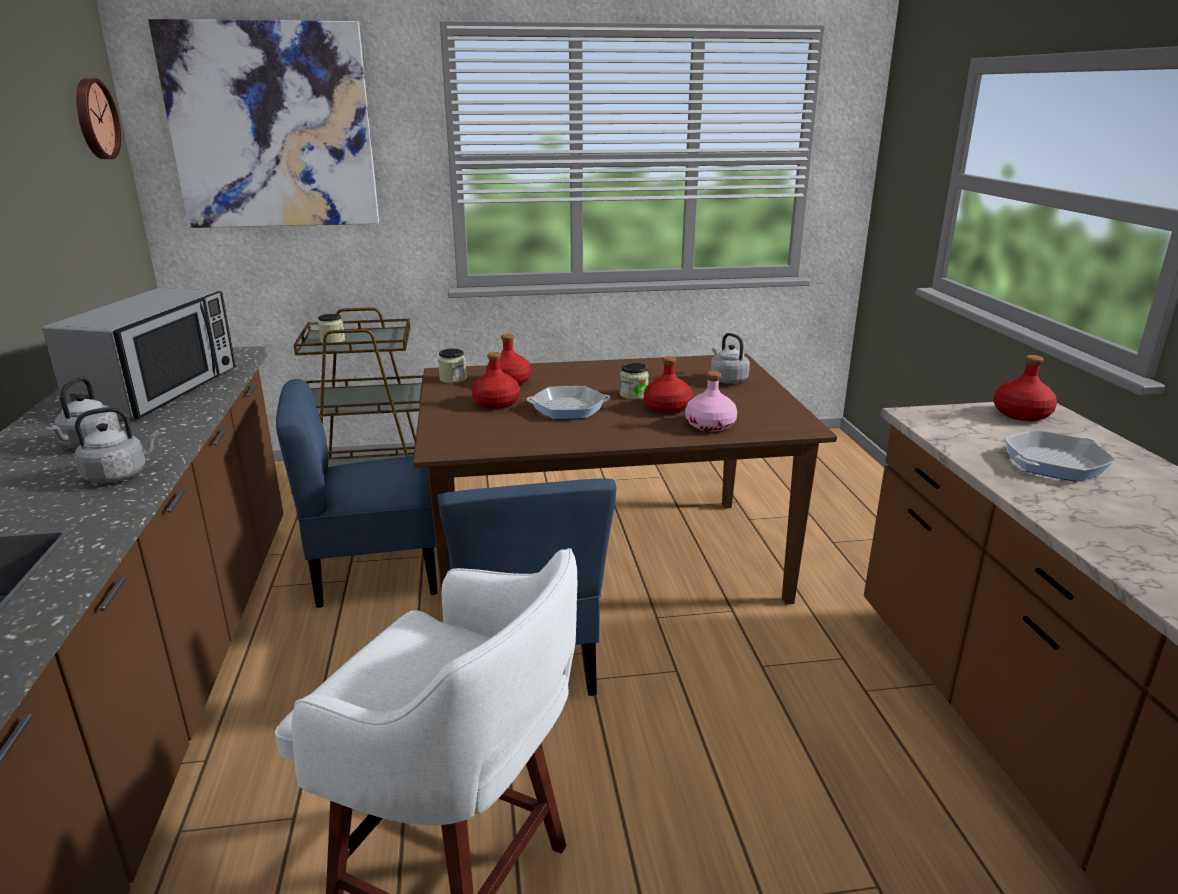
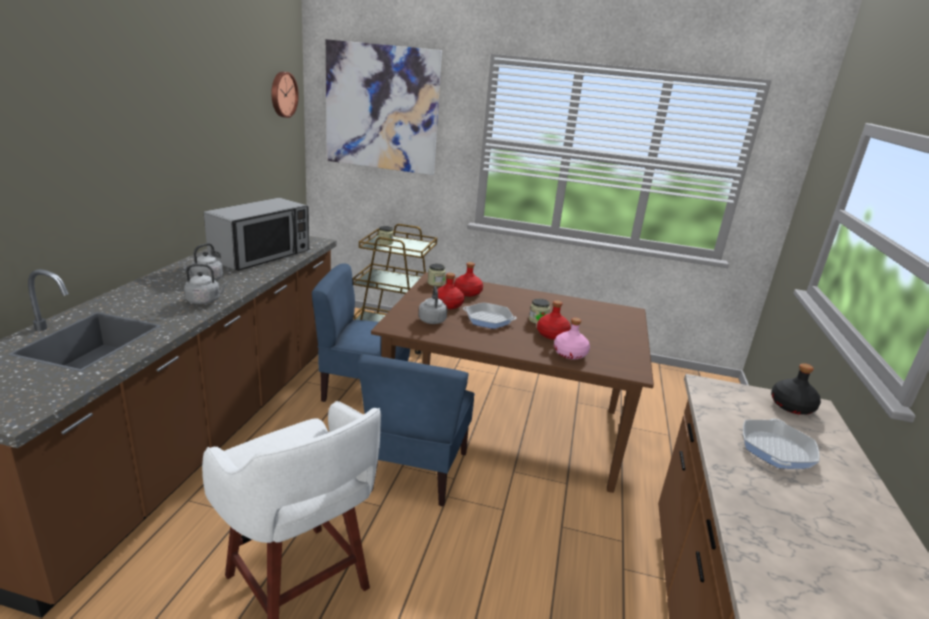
camera: 20 degrees right, 0 degrees up
grey kettle [710,333,750,384] -> grey kettle moved to [418,286,447,324]
red bottle [993,355,1057,421] -> black bottle [771,363,821,415]
frying pan [1004,430,1116,482] -> frying pan turned 60 degrees counterclockwise [743,419,820,469]

